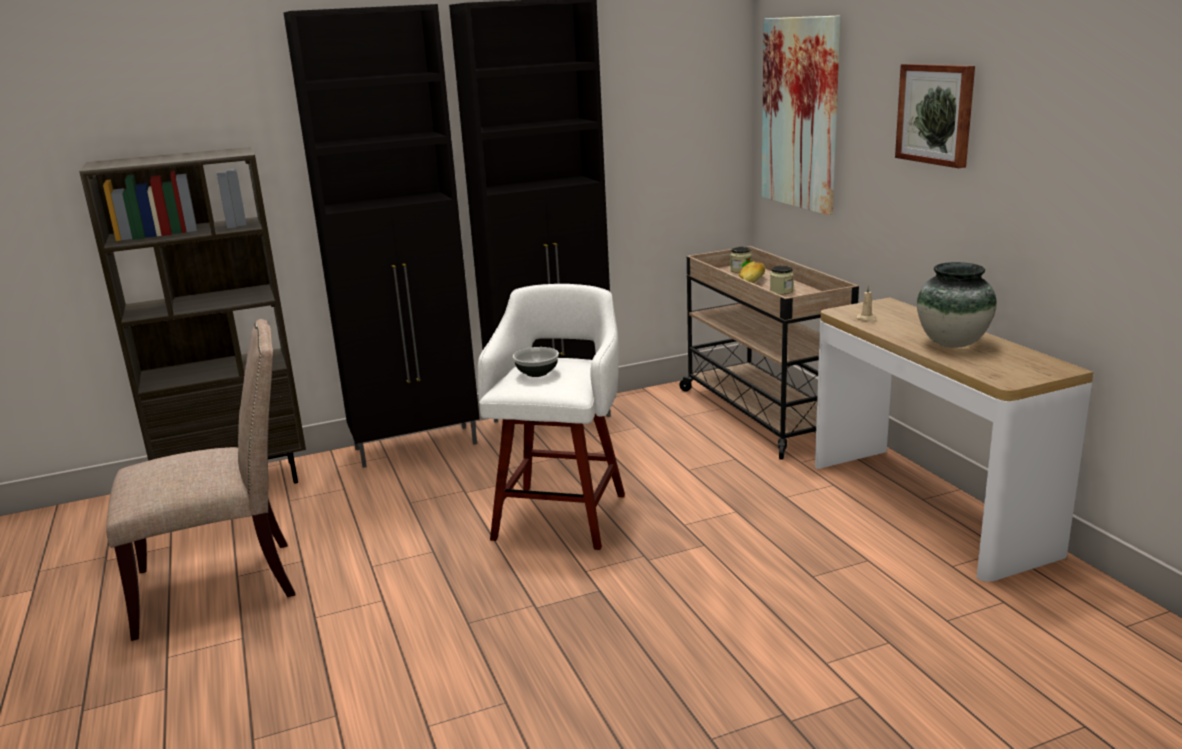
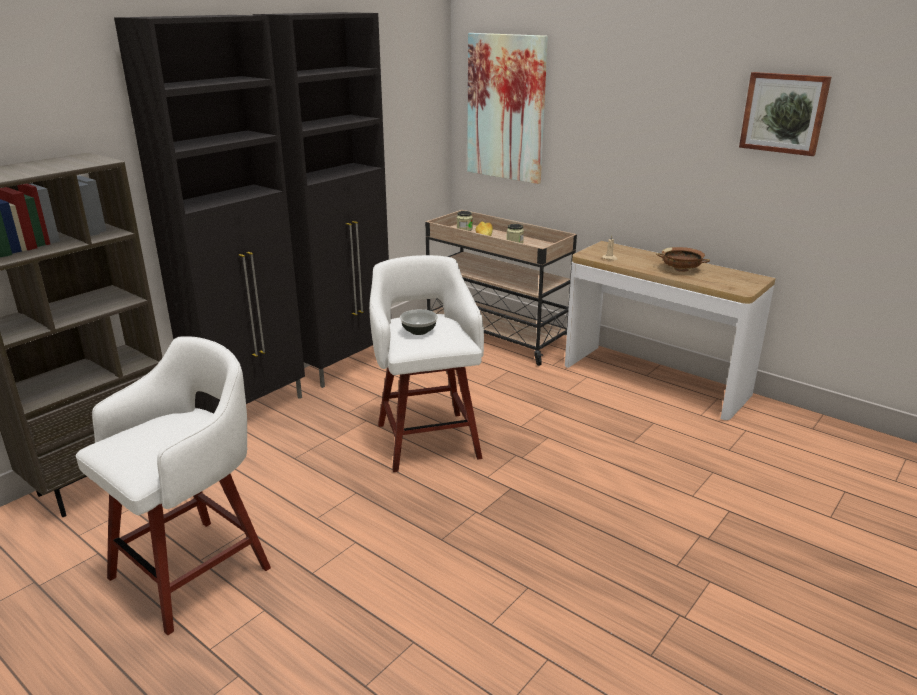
camera: 30 degrees left, 5 degrees up
beige chair [106,319,295,641] -> white stool [76,336,271,635]
picture [895,64,975,168] -> picture moved to [739,72,831,156]
vase [917,262,997,348] -> brown bowl [656,247,710,272]

